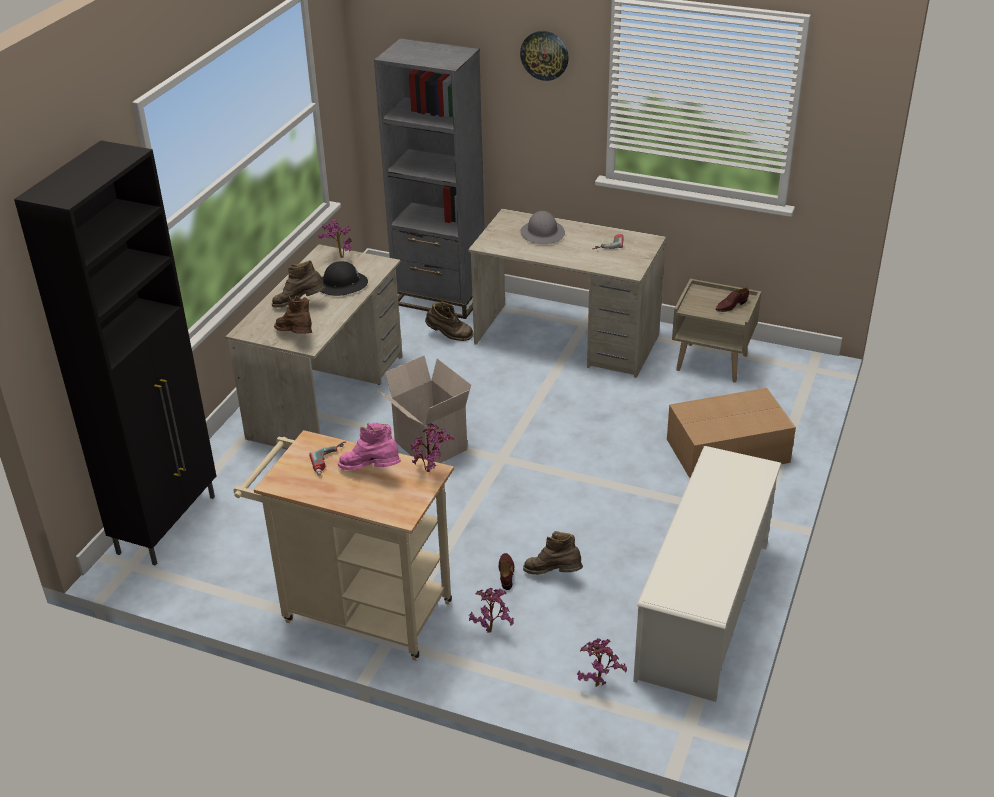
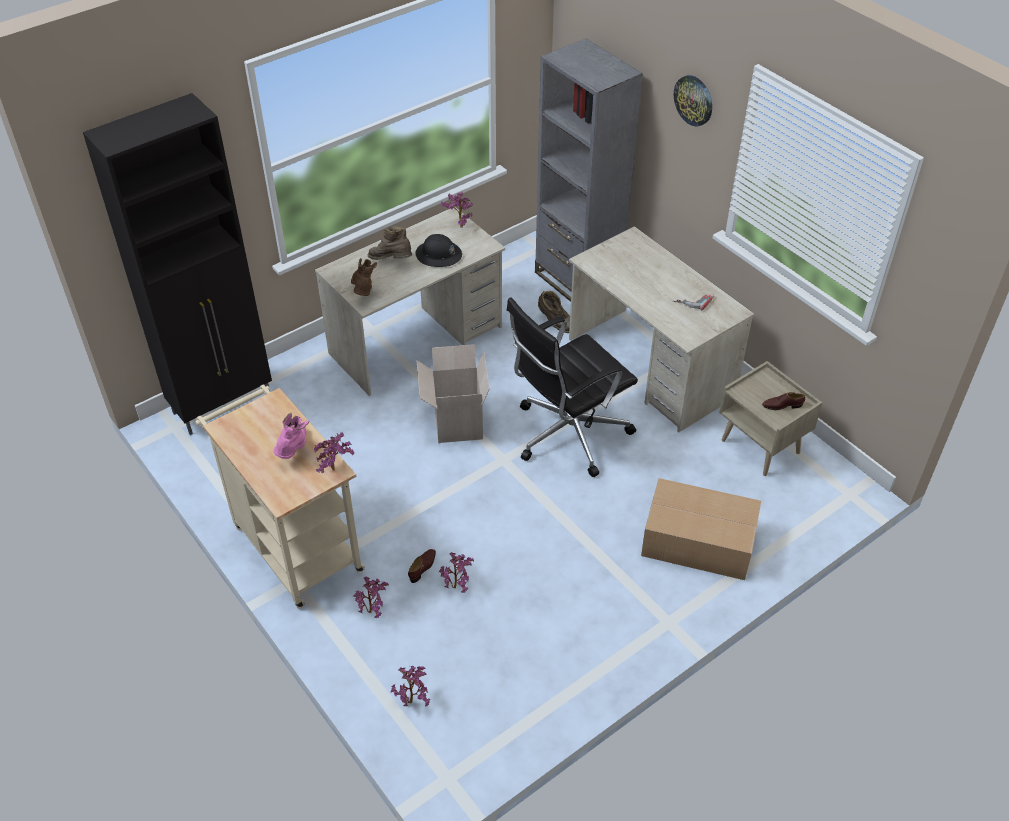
camera: 30 degrees right, 10 degrees up
power drill [309,441,346,476] -> none
pink boot [338,422,401,470] -> pink boot turned 45 degrees clockwise [273,413,309,459]
grey hard hat [520,211,565,244] -> none
brown boot [523,531,583,575] -> potted plant [439,552,474,593]
white shoe rack [633,446,782,702] -> none
none -> black office chair [507,297,638,477]

